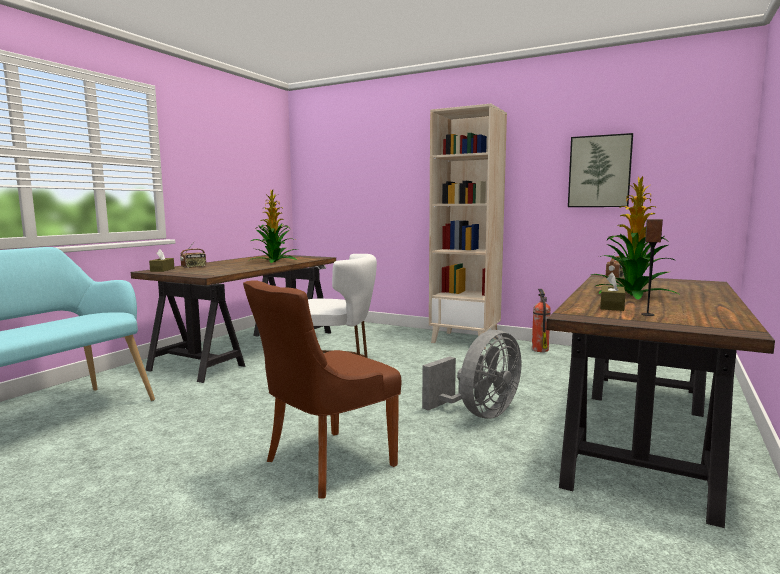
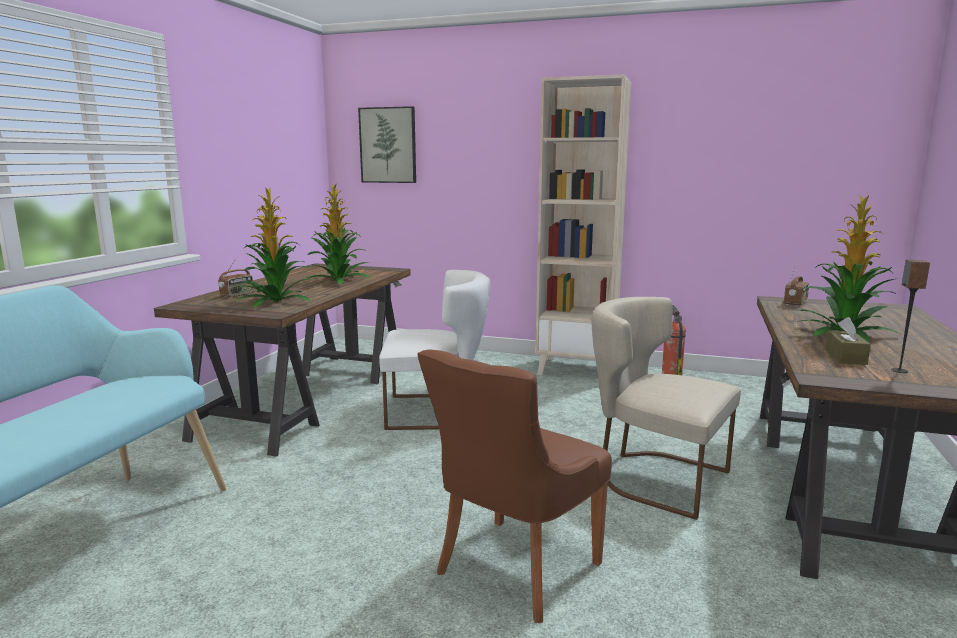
camera: 10 degrees left, 5 degrees up
brown tissue box [149,249,174,272] -> none
grey fan [422,330,521,418] -> beige chair [592,297,741,520]
picture [568,133,633,207] -> picture moved to [358,106,416,183]
none -> potted plant [235,188,311,308]

